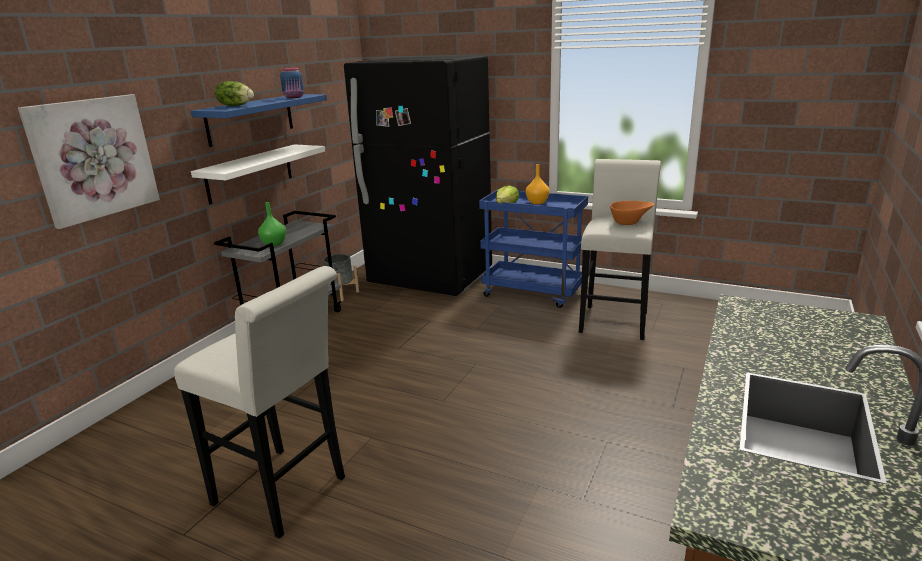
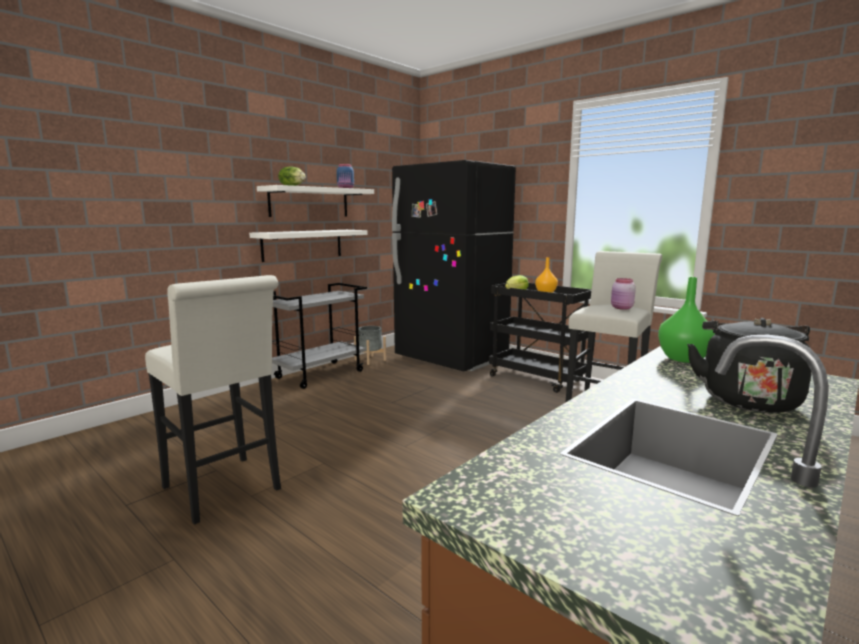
camera: 15 degrees right, 10 degrees down
picture [18,94,160,229] -> none
blue shelf [191,94,327,147] -> white shelf [257,185,374,217]
green vase [258,202,286,247] -> green vase moved to [658,277,715,363]
blue cart [479,189,588,308] -> black cart [489,283,592,393]
orange bowl [610,201,654,225] -> pink jar [611,278,636,310]
none -> black kettle [687,318,812,413]

